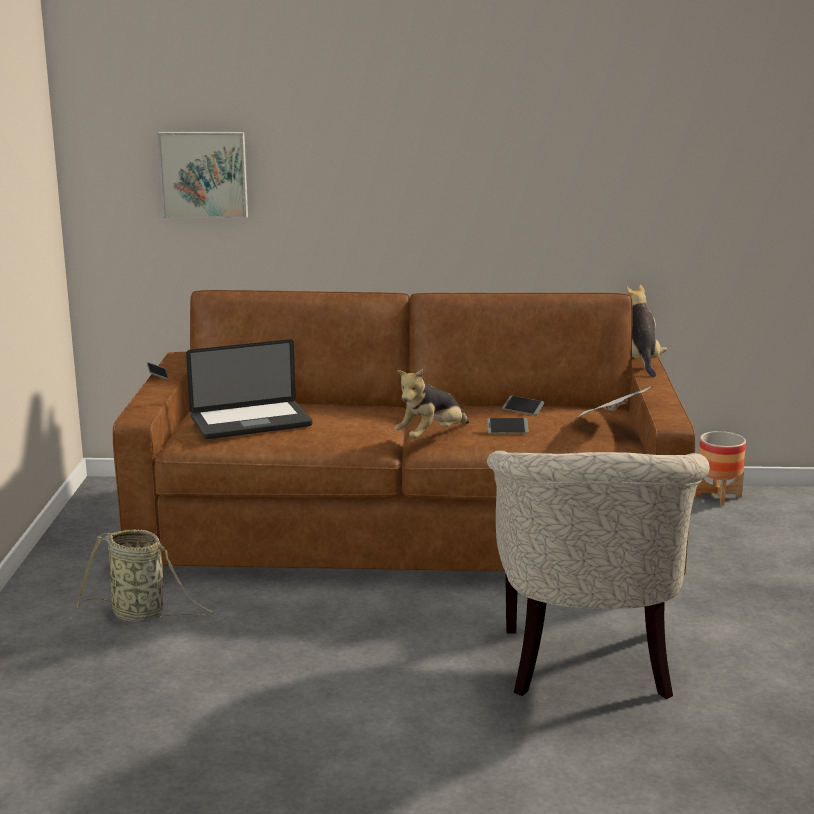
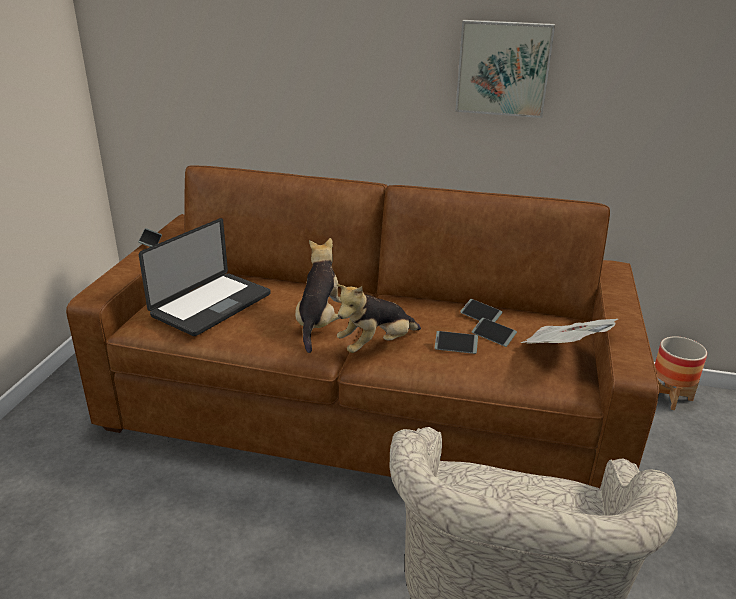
camera: 10 degrees right, 10 degrees up
basket [76,530,215,622] -> none
picture [157,132,248,218] -> picture moved to [455,20,555,118]
laptop [186,339,313,439] -> laptop turned 45 degrees counterclockwise [139,218,270,336]
plush toy [626,285,667,377] -> plush toy moved to [295,238,341,353]
none -> phone [472,318,517,347]

